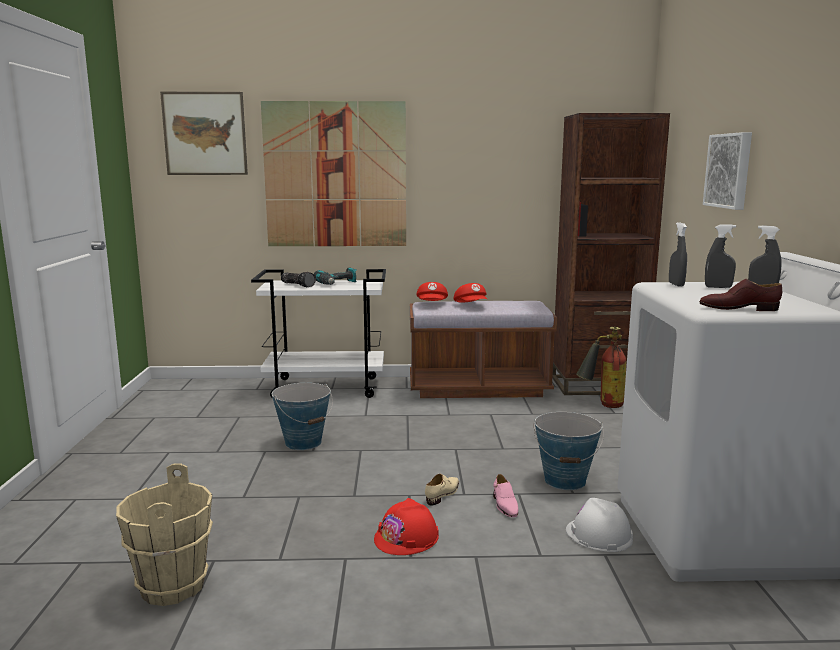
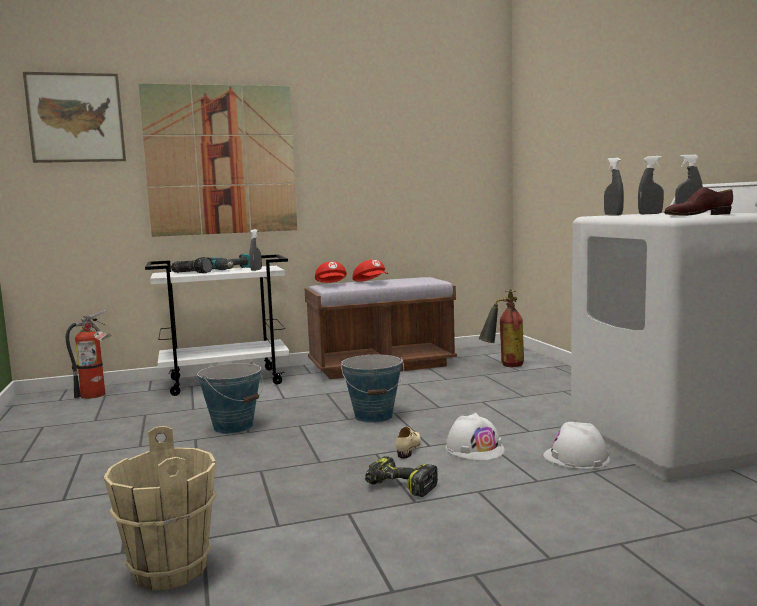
camera: 15 degrees left, 5 degrees down
red hard hat [374,498,439,555] -> power drill [365,456,438,497]
pink shoe [493,474,518,517] -> white hard hat [446,413,505,460]
bucket [534,412,604,490] -> bucket moved to [341,355,404,423]
brown bookcase [552,113,670,395] -> none
picture [703,132,752,210] -> none
none -> fire extinguisher [66,310,112,399]
none -> grey spray bottle [249,229,262,271]

